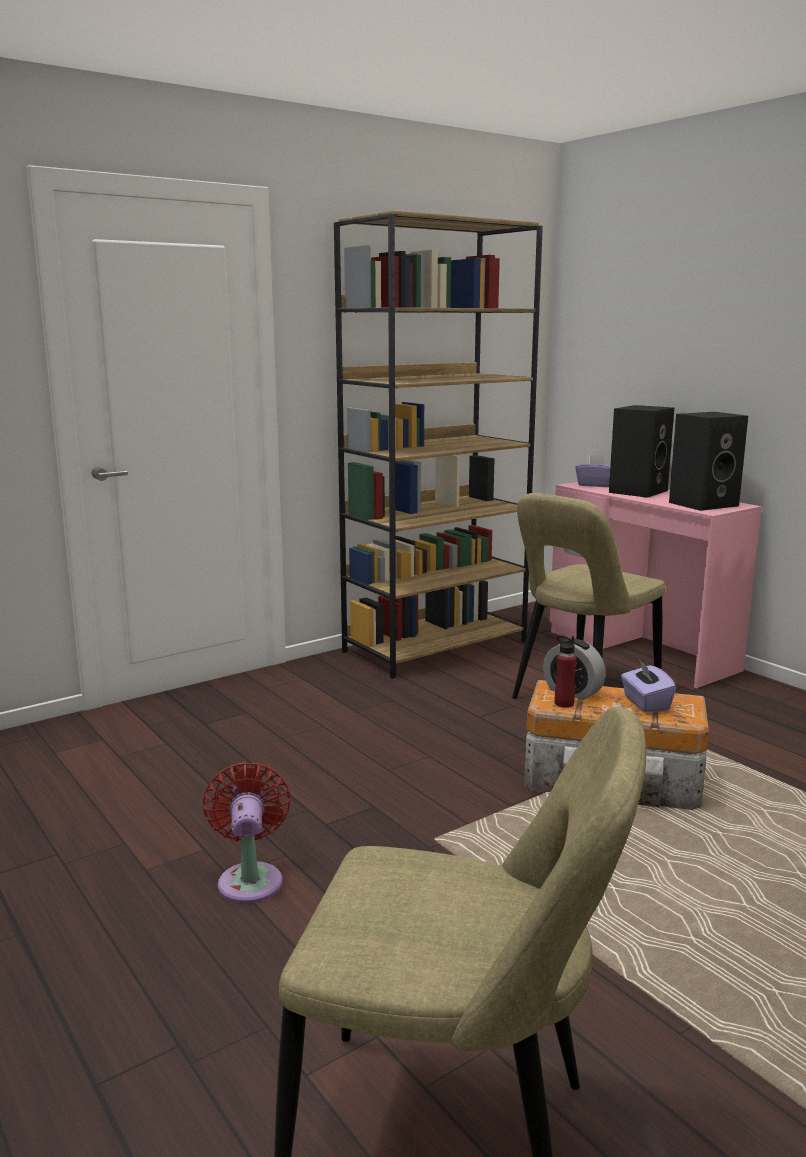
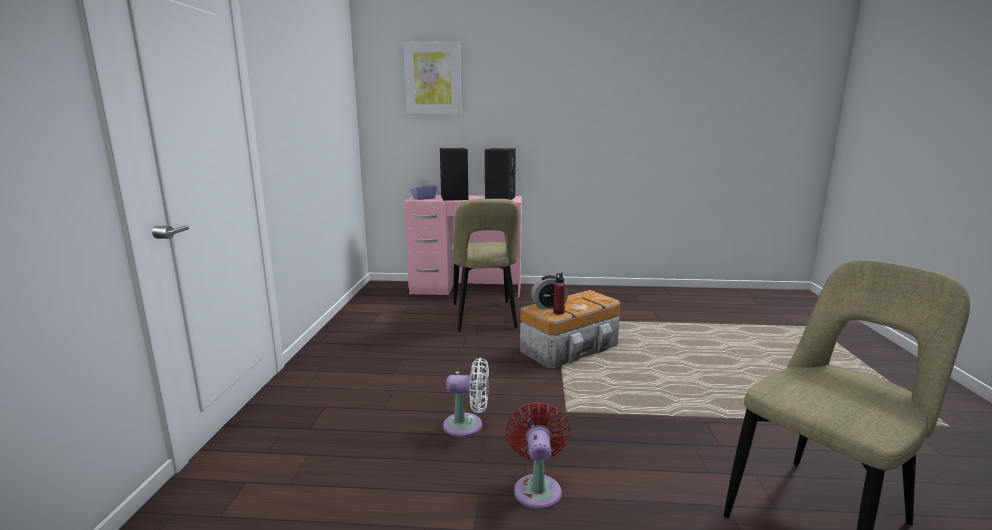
camera: 50 degrees left, 0 degrees up
red fan [203,762,291,904] -> red fan turned 60 degrees clockwise [506,402,570,510]
brown bookcase [334,210,543,679] -> none
purple tissue box [621,660,676,712] -> none
none -> picture [403,41,461,114]
none -> white fan [443,358,489,438]

